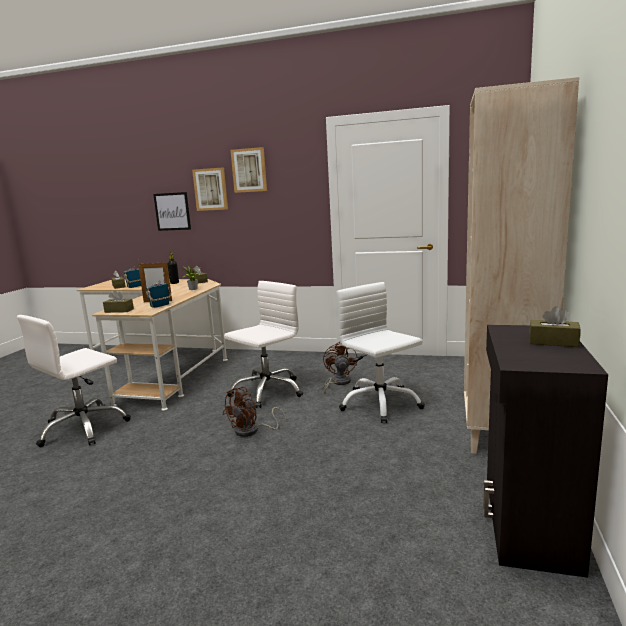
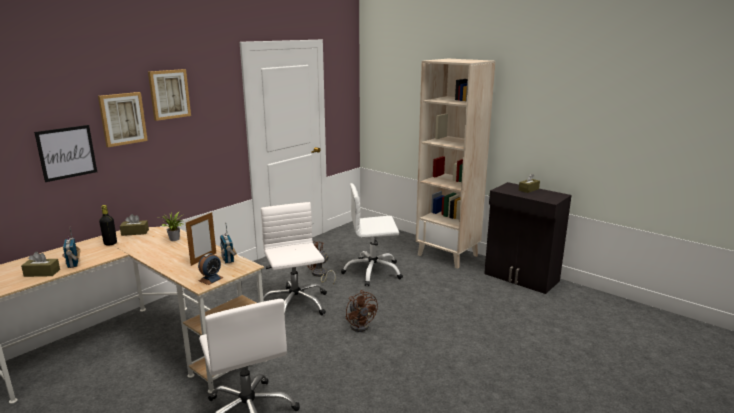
camera: 65 degrees left, 5 degrees up
brown tissue box [103,290,134,313] -> alarm clock [198,253,224,285]

